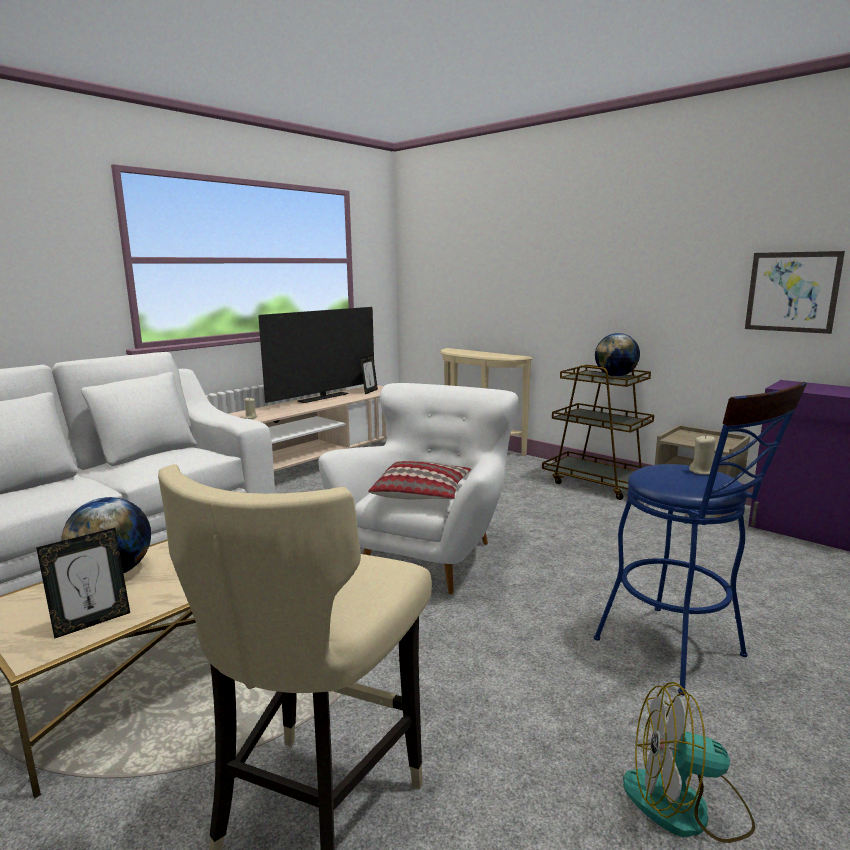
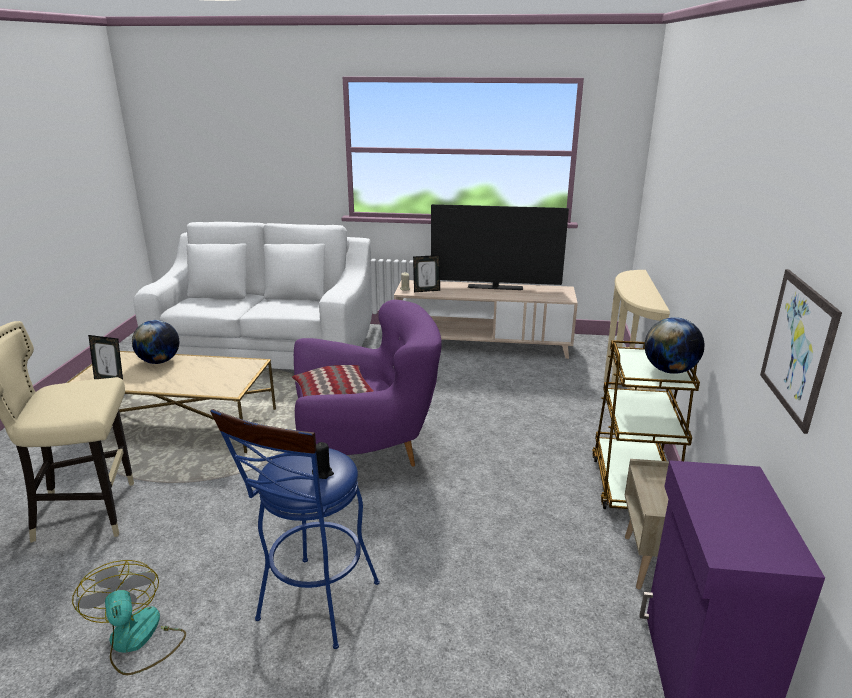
camera: 55 degrees right, 10 degrees up
white armchair [318,383,518,594] -> purple armchair [294,300,442,467]
picture frame [360,355,378,394] -> picture frame moved to [413,255,440,292]
beige candle [689,436,716,475] -> black candle [312,442,334,479]

